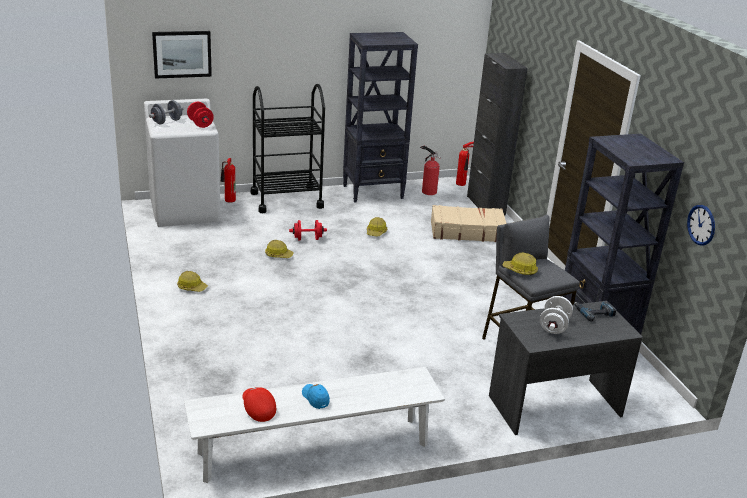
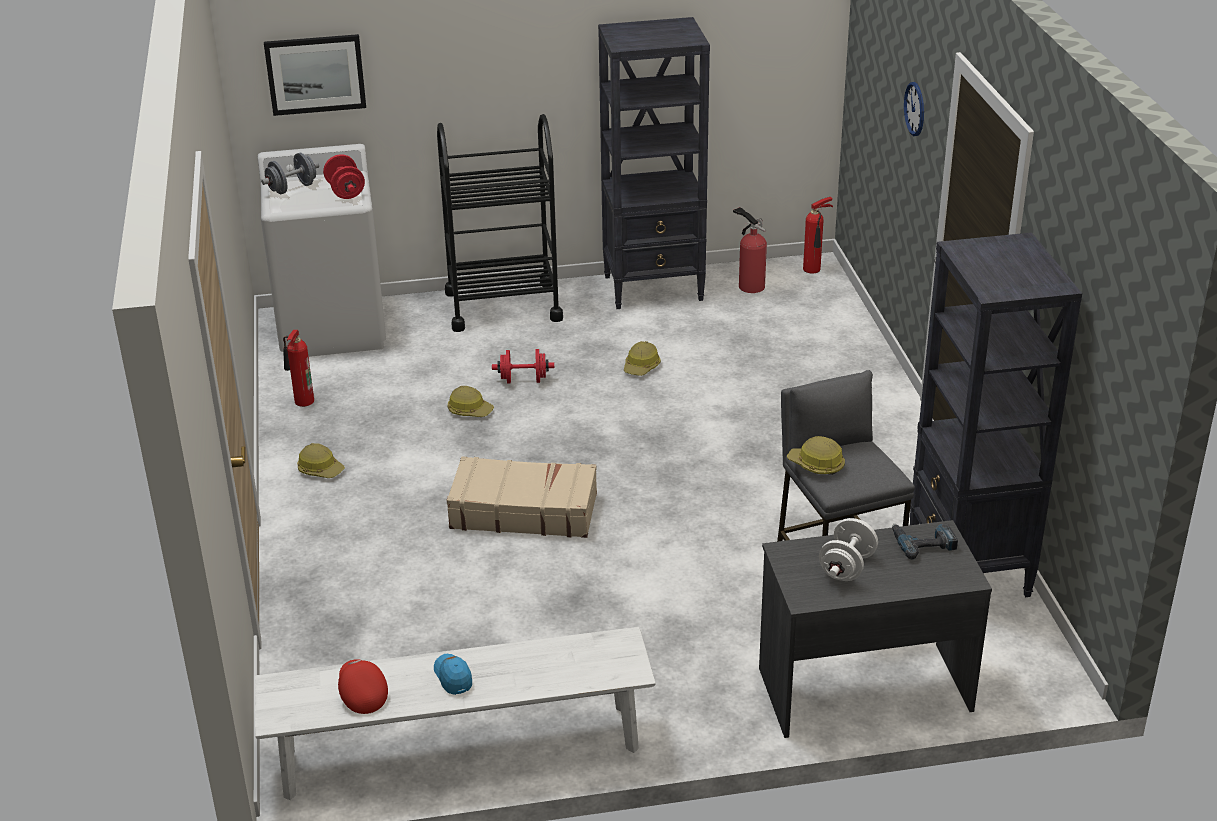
camera: 10 degrees right, 5 degrees up
fire extinguisher [221,158,236,203] -> fire extinguisher moved to [283,330,314,407]
beige suitcase [431,205,506,242] -> beige suitcase moved to [447,456,597,538]
black cabinet [467,53,528,216] -> none
wall clock [687,205,715,245] -> wall clock moved to [904,82,924,136]

